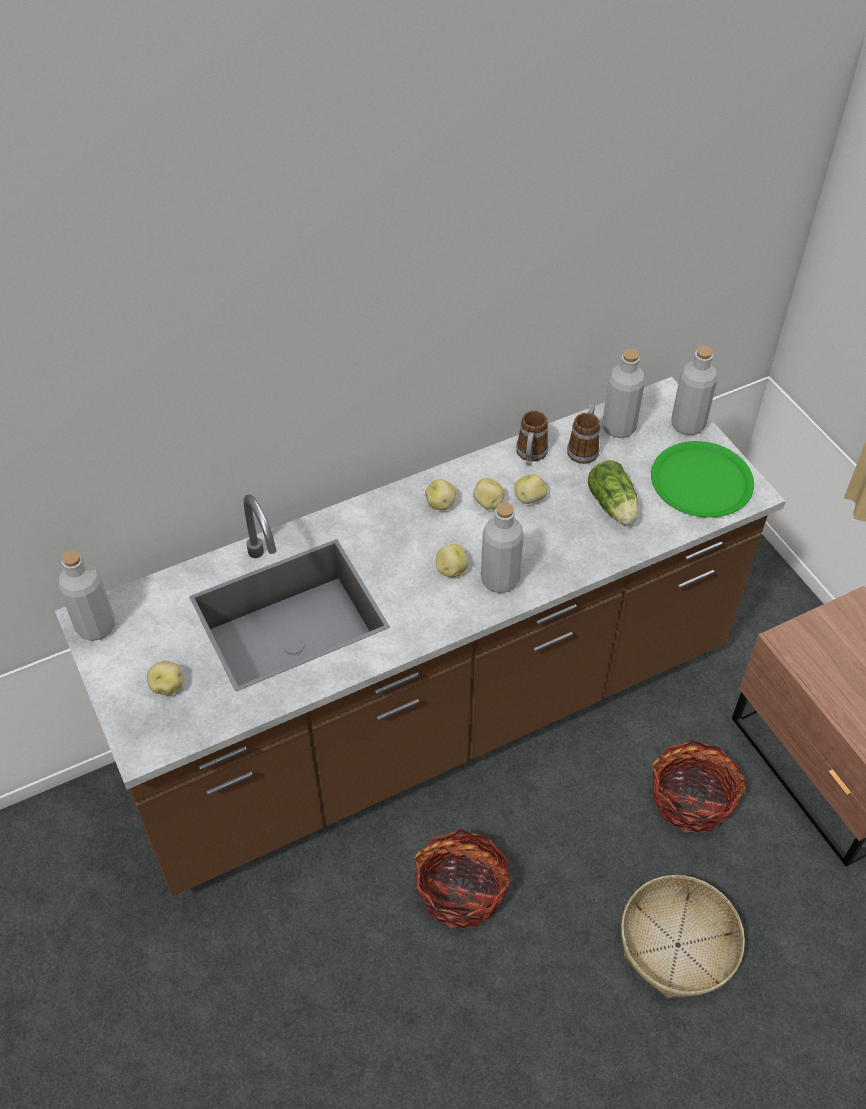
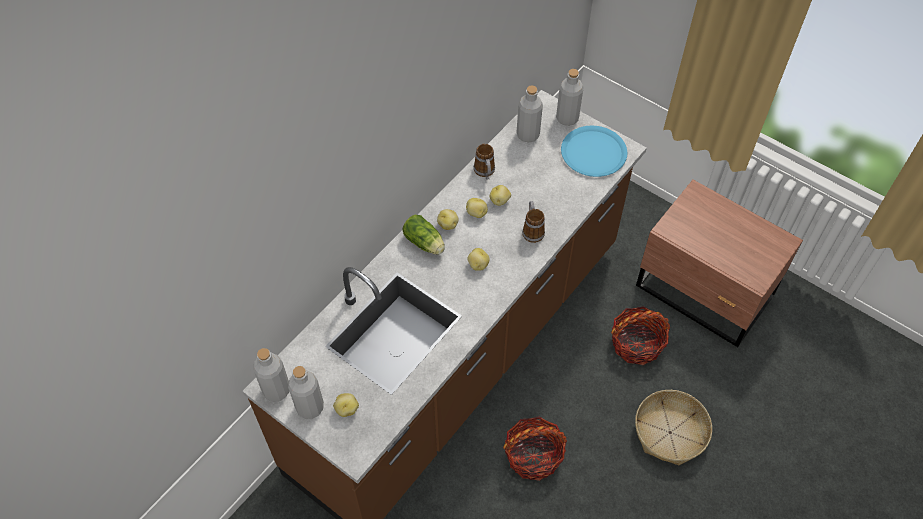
camera: 25 degrees left, 5 degrees up
grey bottle [481,502,524,593] -> grey bottle moved to [288,366,324,419]
mug [567,404,600,464] -> mug moved to [522,201,545,243]
lettuce [588,460,639,525] -> lettuce moved to [403,215,445,255]
green plate [651,441,754,518] -> blue plate [561,126,627,177]

